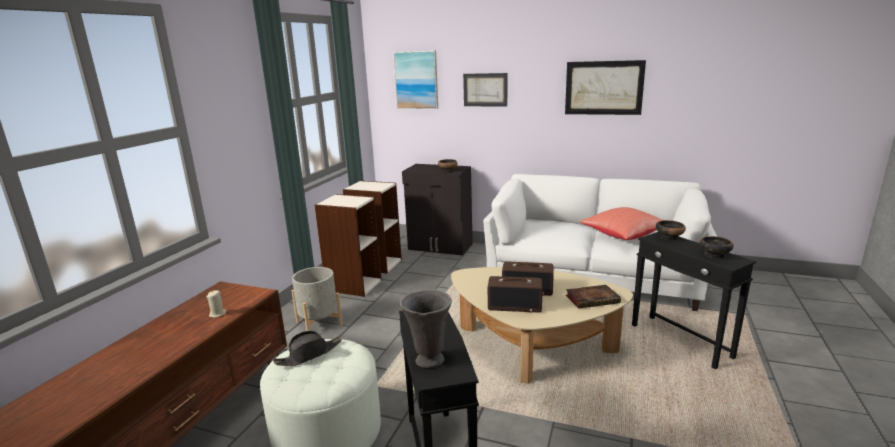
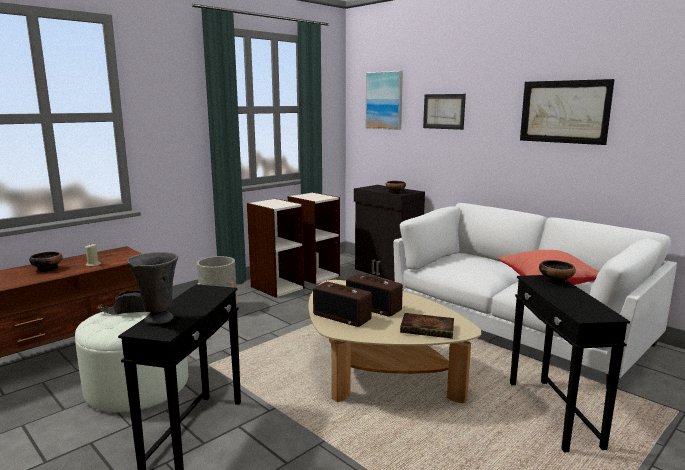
camera: 25 degrees right, 5 degrees down
bowl [699,236,734,259] -> bowl moved to [29,252,63,272]

